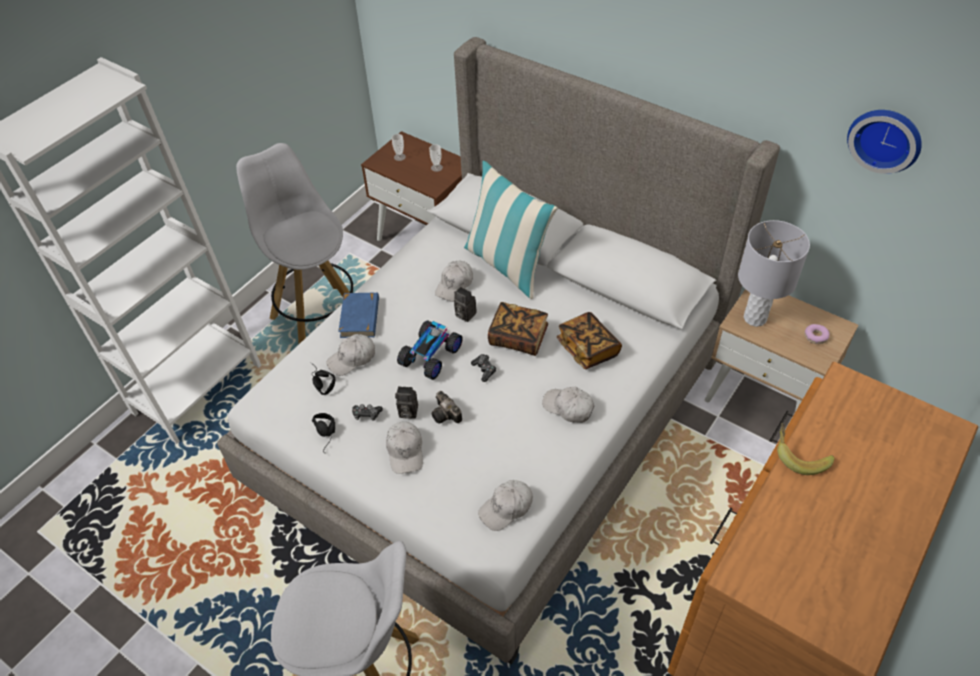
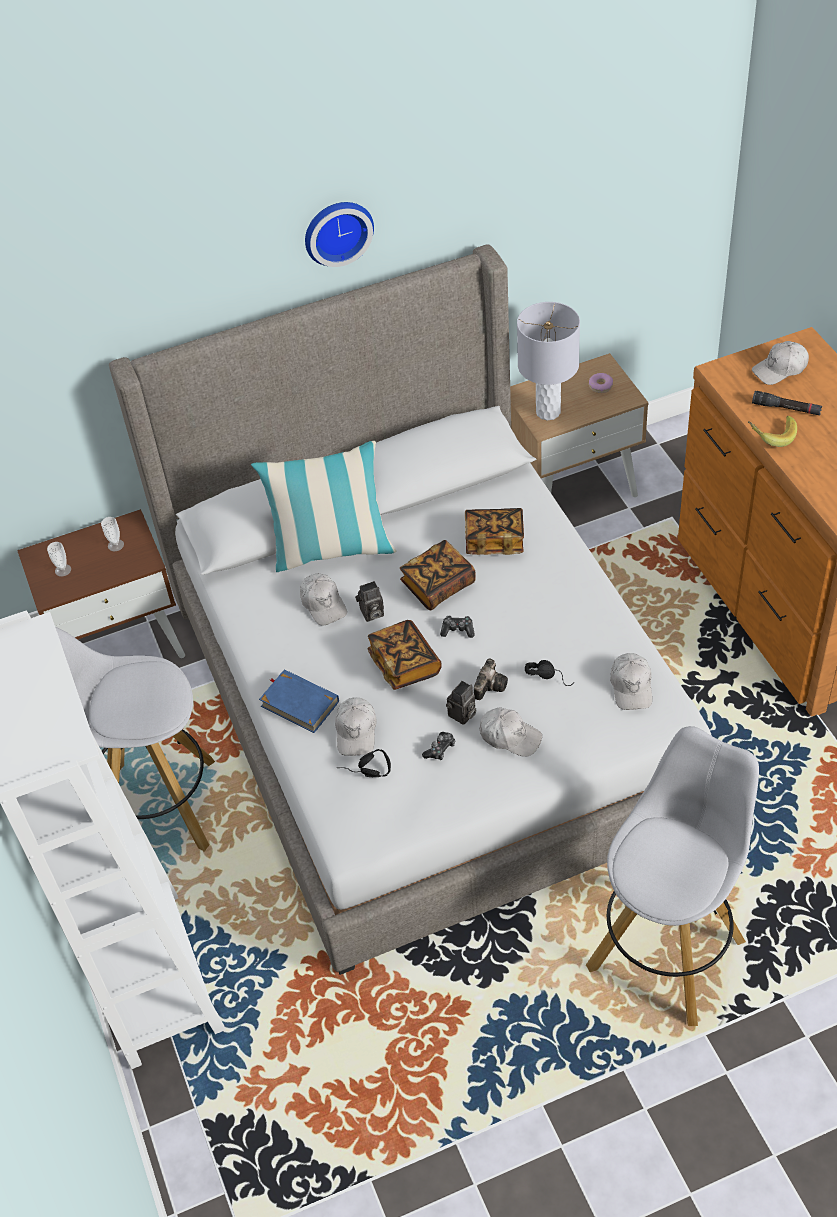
camera: 55 degrees left, 0 degrees up
black headphones [312,413,335,452] -> black headphones moved to [525,660,574,686]
toy car [397,321,463,380] -> book [368,620,442,690]
camera [432,391,462,424] -> camera turned 60 degrees counterclockwise [474,659,508,700]
white cap [542,387,594,423] -> white cap moved to [752,341,809,385]
wall clock [847,110,922,174] -> wall clock moved to [305,202,374,267]
none -> black flashlight [752,391,822,415]

